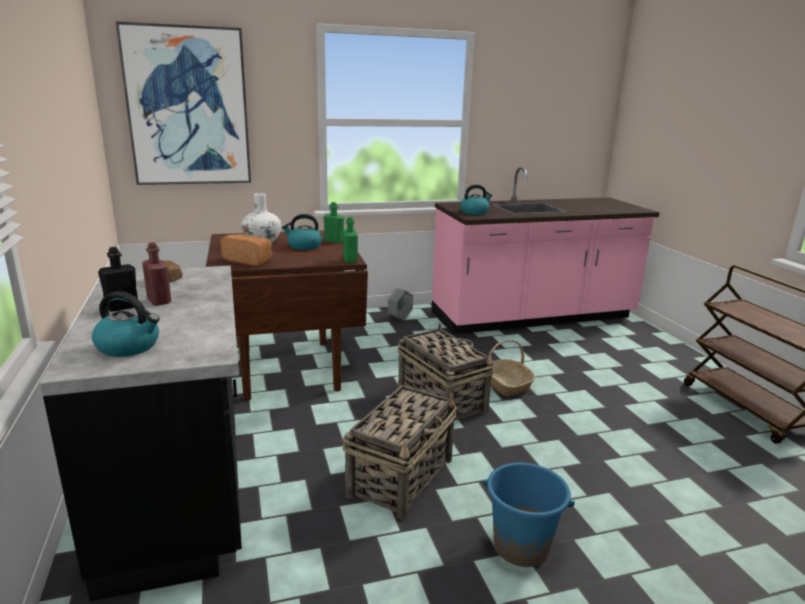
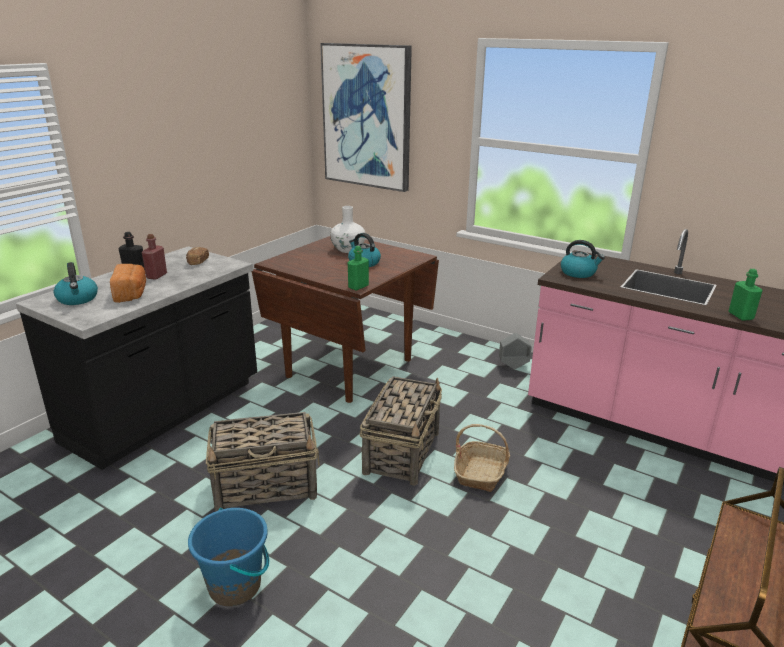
camera: 50 degrees right, 5 degrees up
bread [220,234,272,266] -> bread moved to [110,264,146,303]
green bottle [323,202,344,244] -> green bottle moved to [729,269,763,321]

